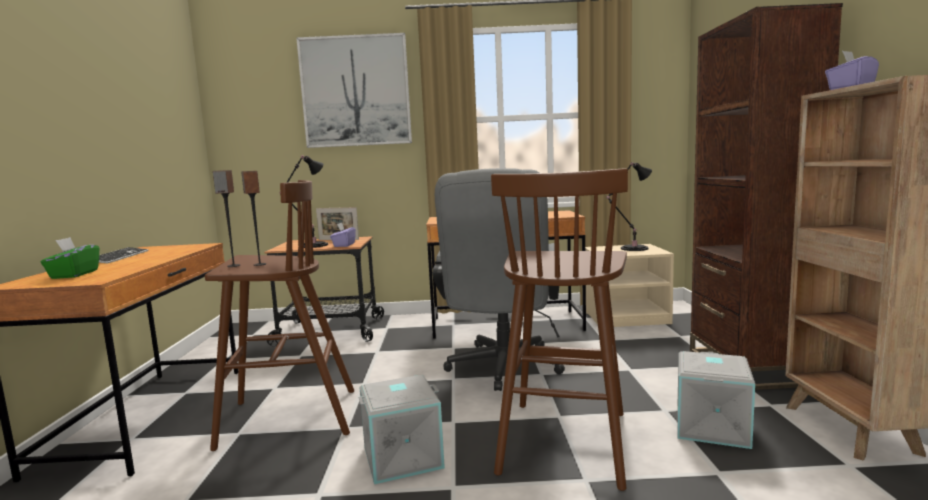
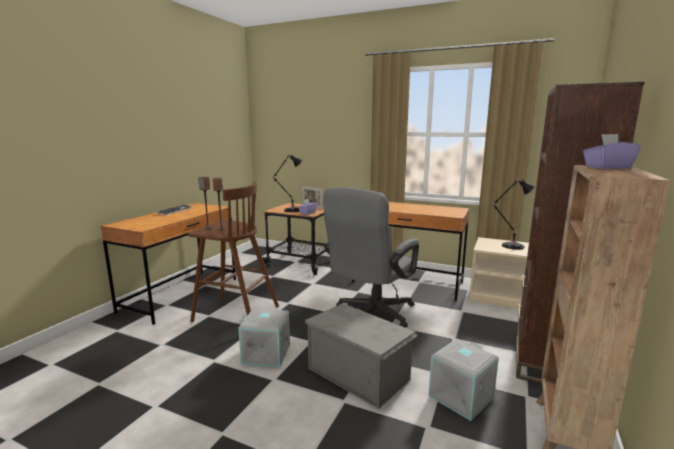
camera: 25 degrees right, 5 degrees up
green tissue box [40,237,99,279] -> none
picture [296,33,412,148] -> none
brown stool [491,168,628,491] -> grey storage box [305,303,418,409]

